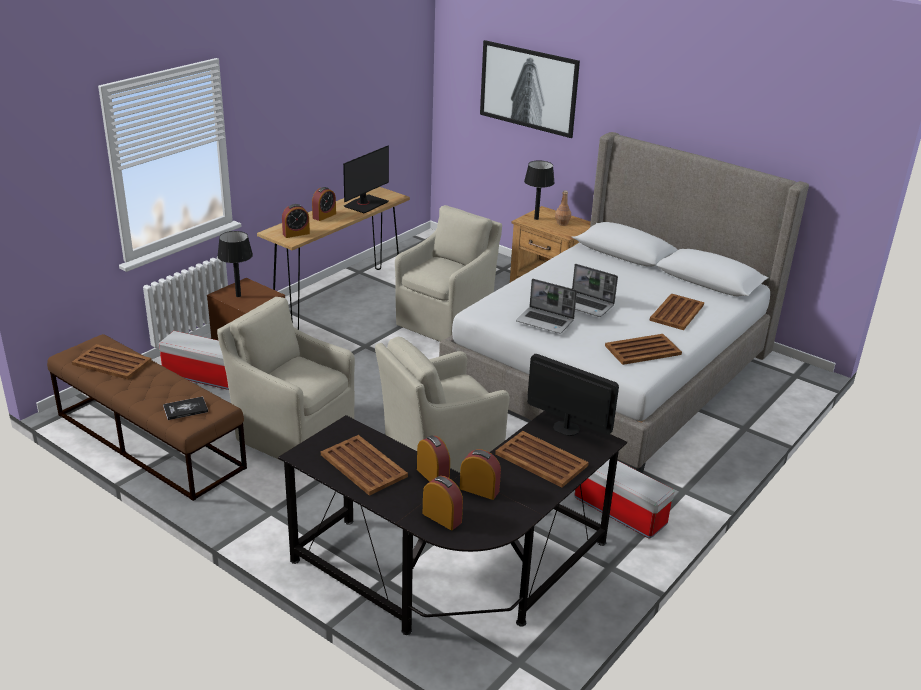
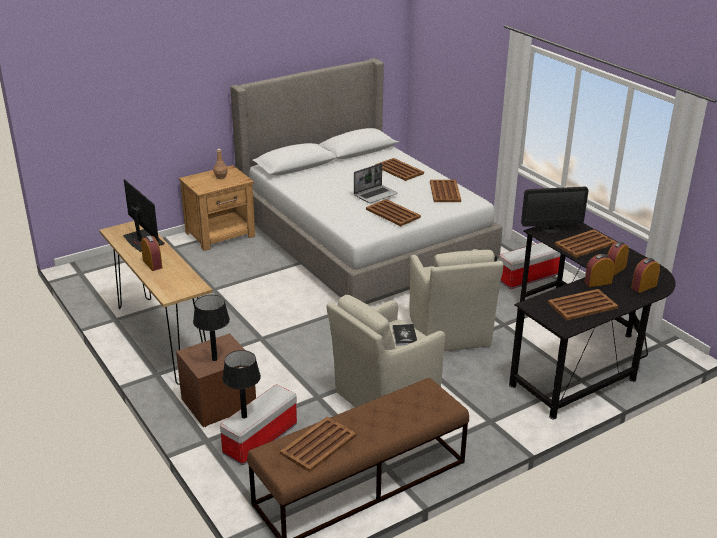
camera: 70 degrees left, 0 degrees up
book [163,397,208,420] -> book moved to [392,324,417,346]
alarm clock [282,204,310,238] -> none
beige armchair [395,205,502,342] -> none
picture [480,40,580,138] -> none
laptop [516,279,577,334] -> brown tray [366,199,421,226]
black table lamp [524,160,555,220] -> black table lamp moved to [222,350,261,418]
monitor [527,354,619,436] -> monitor turned 150 degrees counterclockwise [521,187,589,233]

